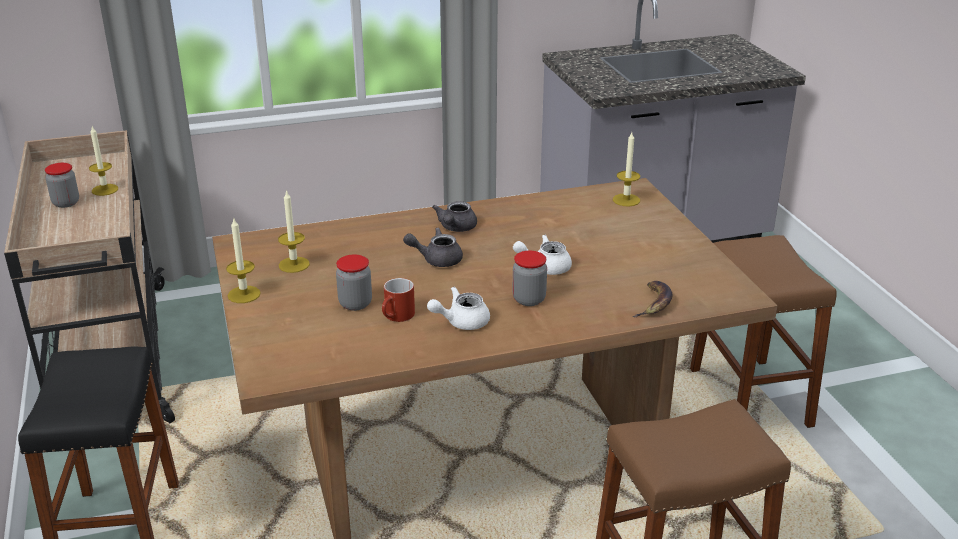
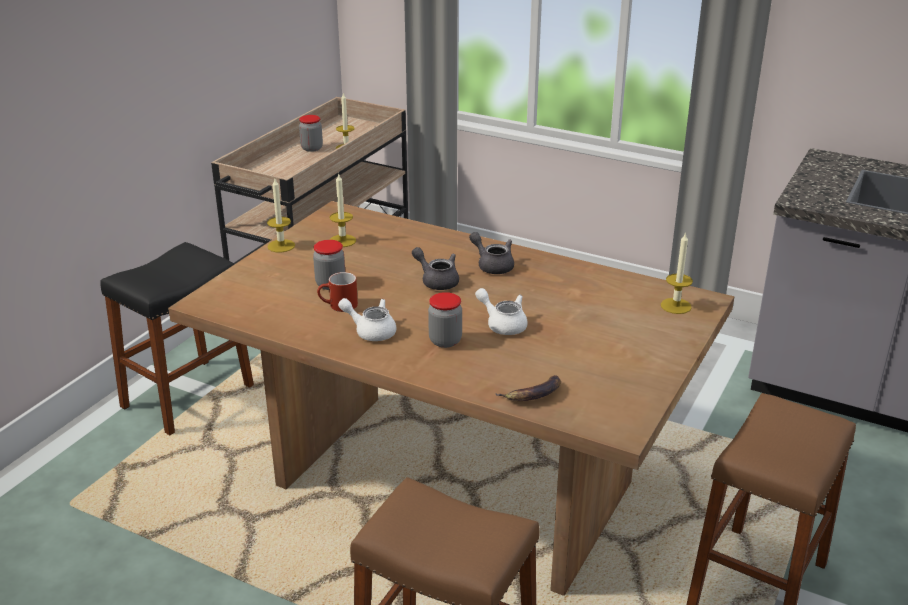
camera: 45 degrees right, 0 degrees up
grey teapot [432,201,477,232] -> grey teapot turned 75 degrees clockwise [469,232,514,274]

